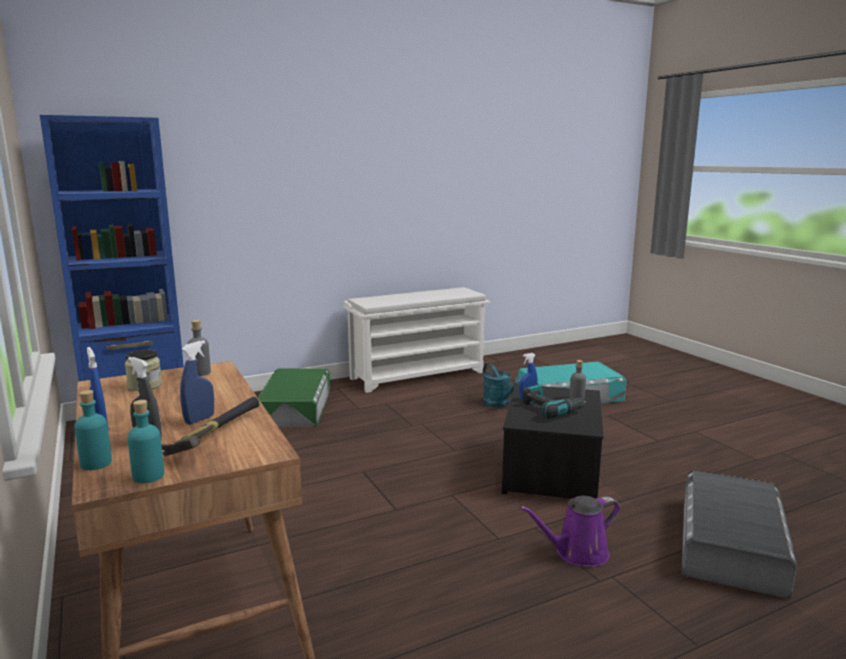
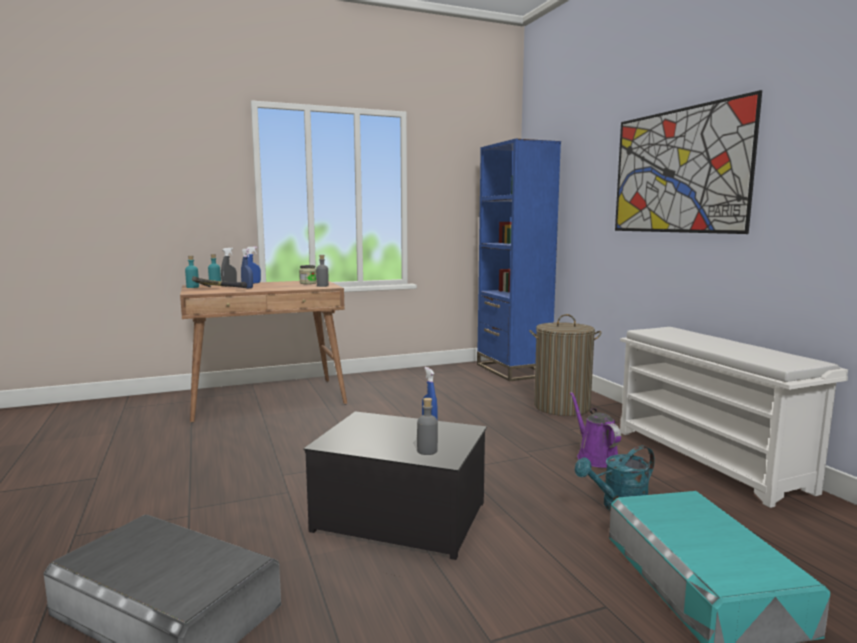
camera: 95 degrees right, 5 degrees down
green storage box [258,368,330,427] -> laundry basket [529,314,602,416]
purple watering can [520,496,620,567] -> purple watering can moved to [570,392,621,468]
power drill [523,385,586,419] -> none
none -> picture [615,90,762,234]

